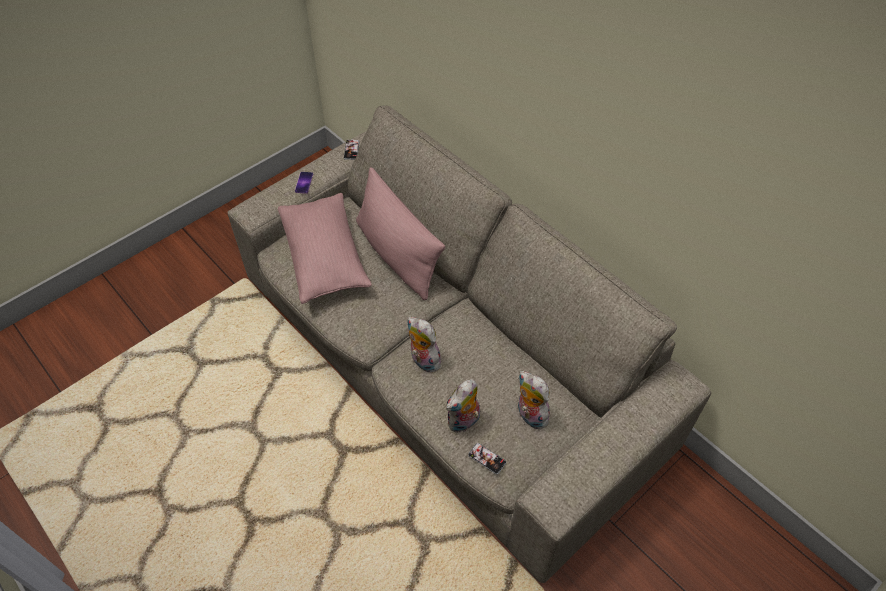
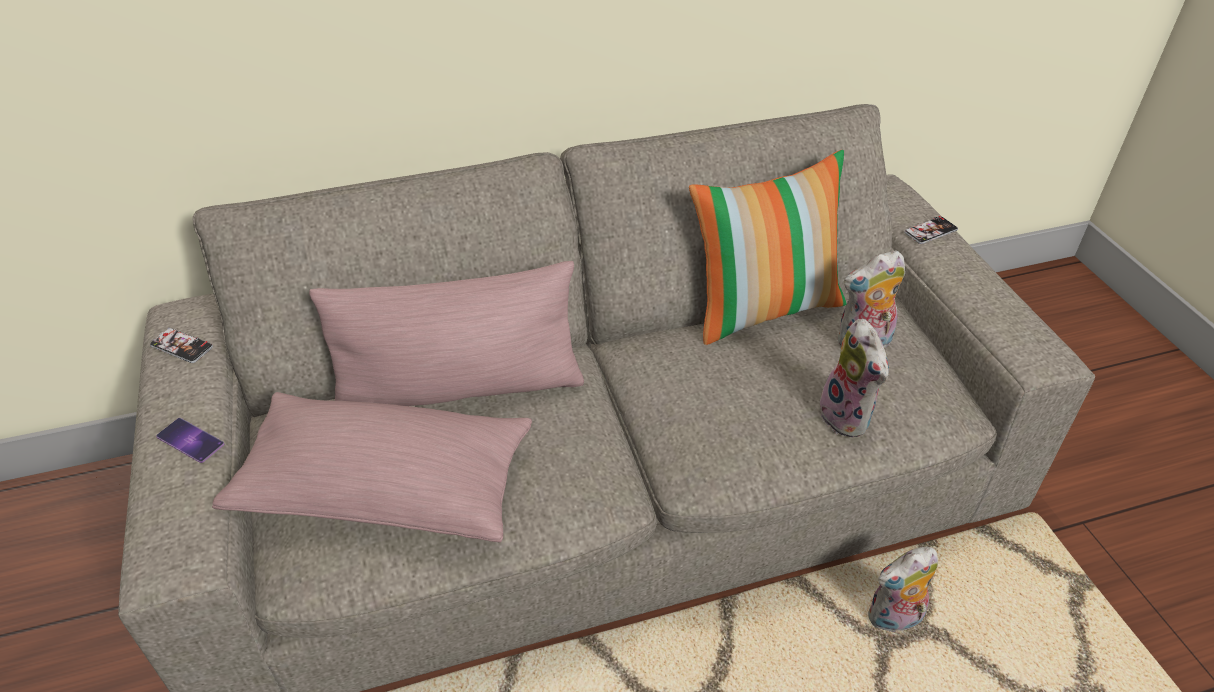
camera: 65 degrees left, 10 degrees down
plush toy [407,317,445,373] -> plush toy moved to [868,547,938,632]
phone [468,443,506,474] -> phone moved to [904,216,958,244]
none -> pillow [689,150,847,345]

